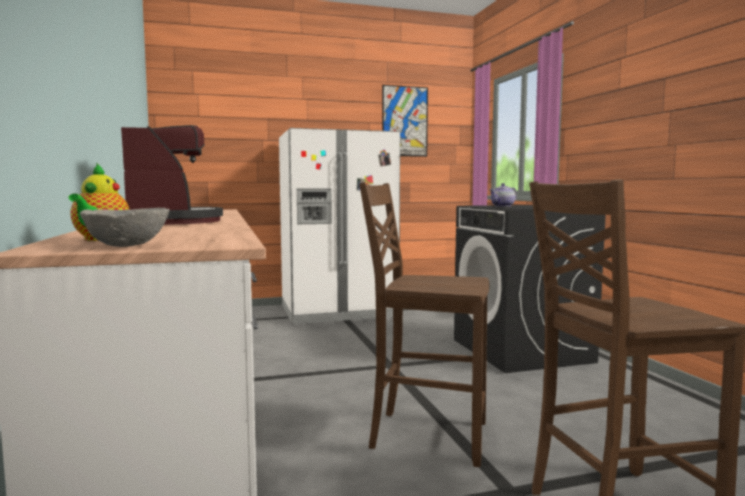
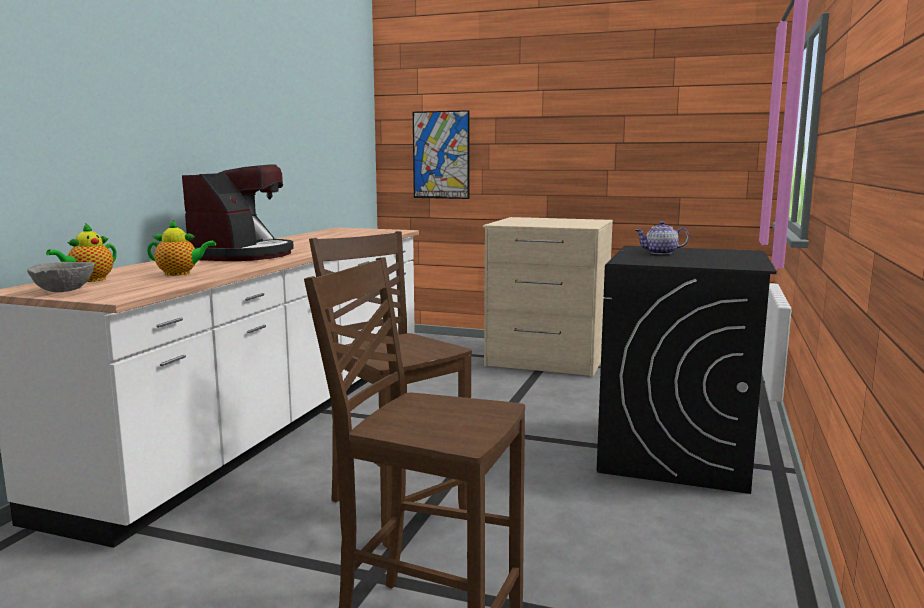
camera: 35 degrees right, 5 degrees up
white fridge [279,128,400,324] -> beige dresser [483,217,613,377]
picture [382,85,428,157] -> picture moved to [413,110,470,199]
none -> teapot [147,220,216,276]

